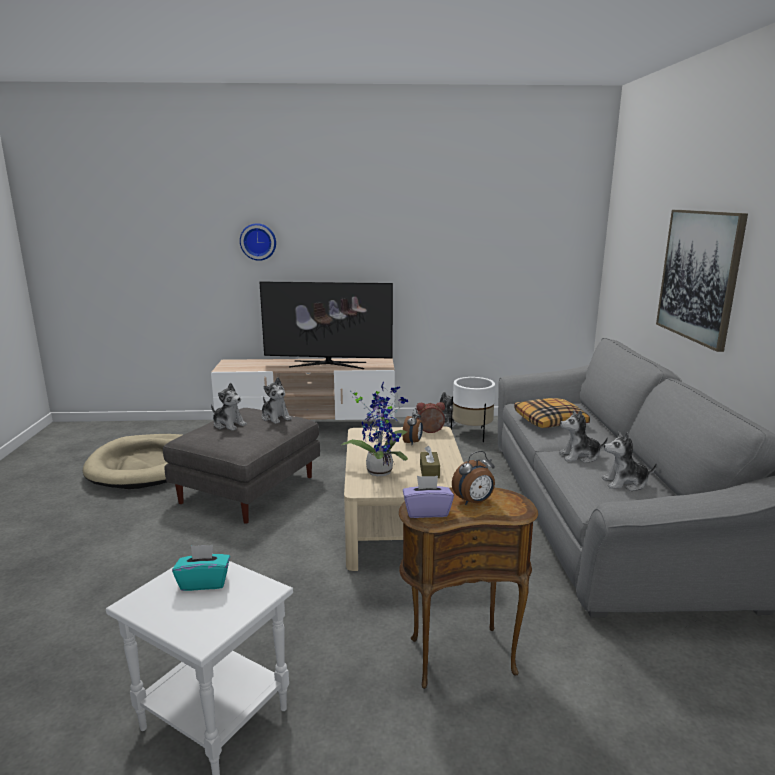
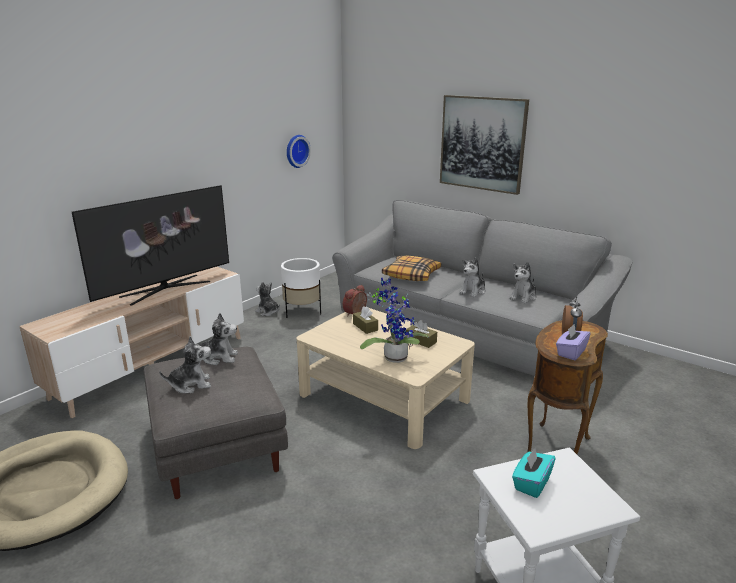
camera: 50 degrees left, 5 degrees up
wall clock [240,223,276,261] -> wall clock moved to [287,135,311,168]
alarm clock [402,408,423,445] -> brown tissue box [353,306,378,334]

